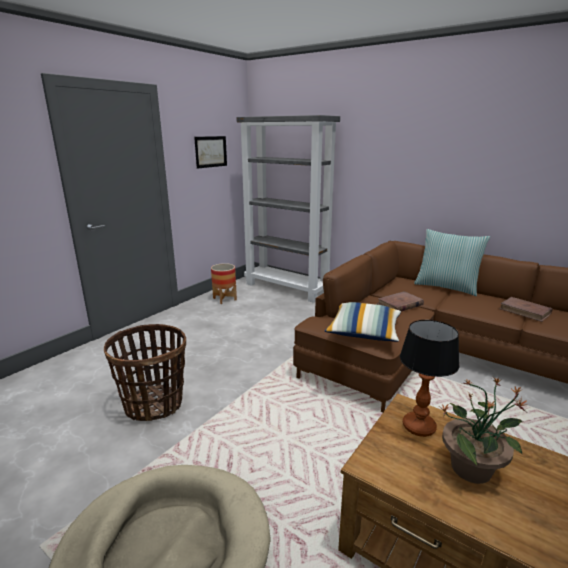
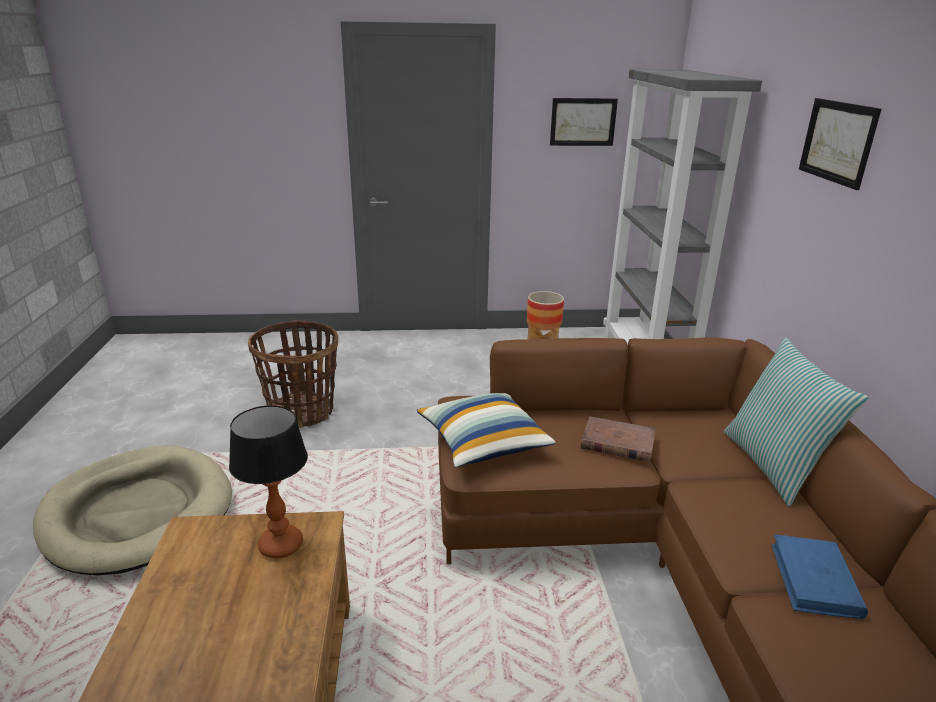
camera: 50 degrees right, 5 degrees up
potted plant [440,377,527,484] -> none
brown book [499,297,553,322] -> blue book [772,534,868,619]
none -> picture [799,98,881,190]

